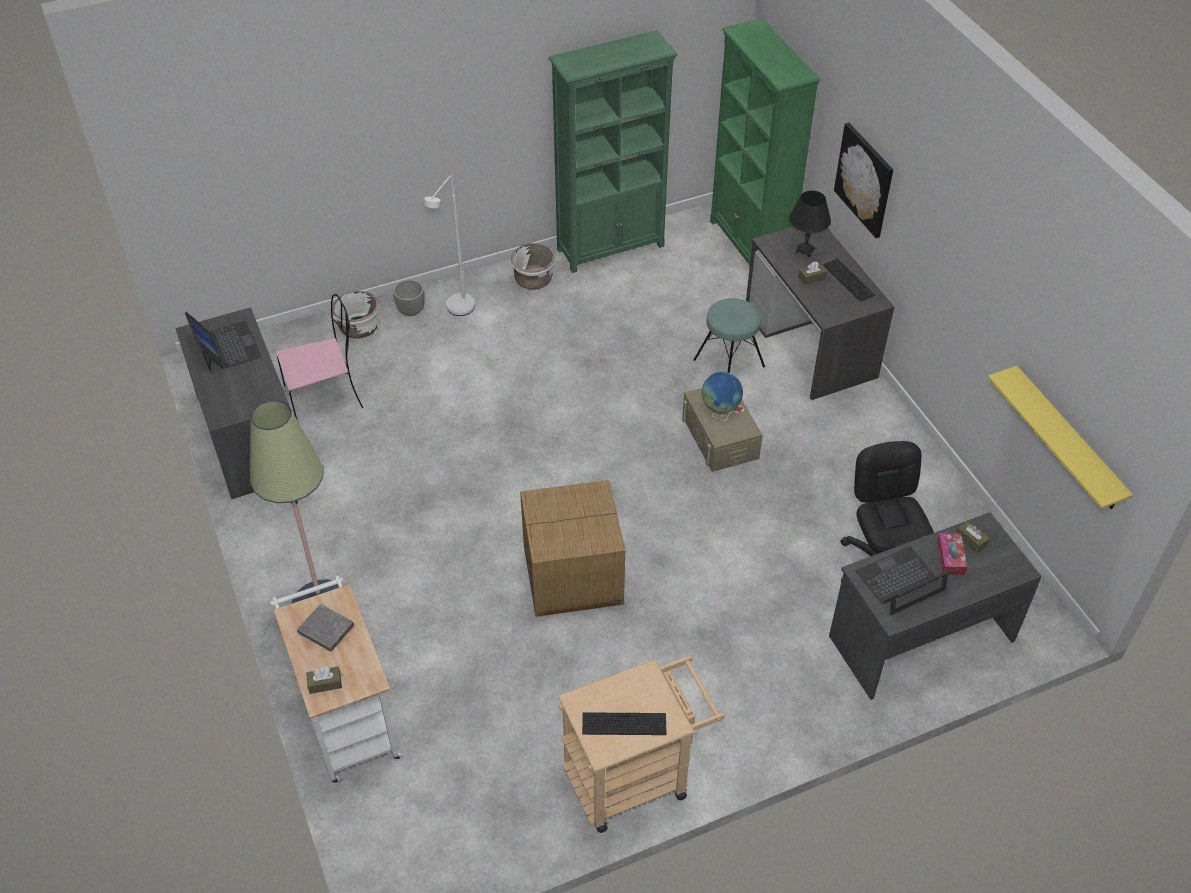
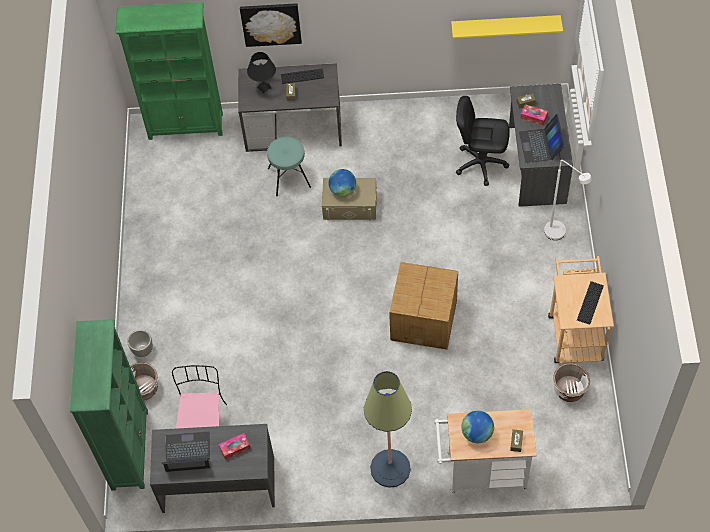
camera: 65 degrees left, 10 degrees up
grey book [297,604,354,651] -> globe [461,411,494,443]
white floor lamp [423,176,475,316] -> white floor lamp moved to [544,160,592,240]
white planter [511,243,555,290] -> white planter moved to [553,363,590,402]
green bookcase [548,30,678,273] -> green bookcase moved to [70,319,148,491]
none -> tissue box [219,433,251,460]

